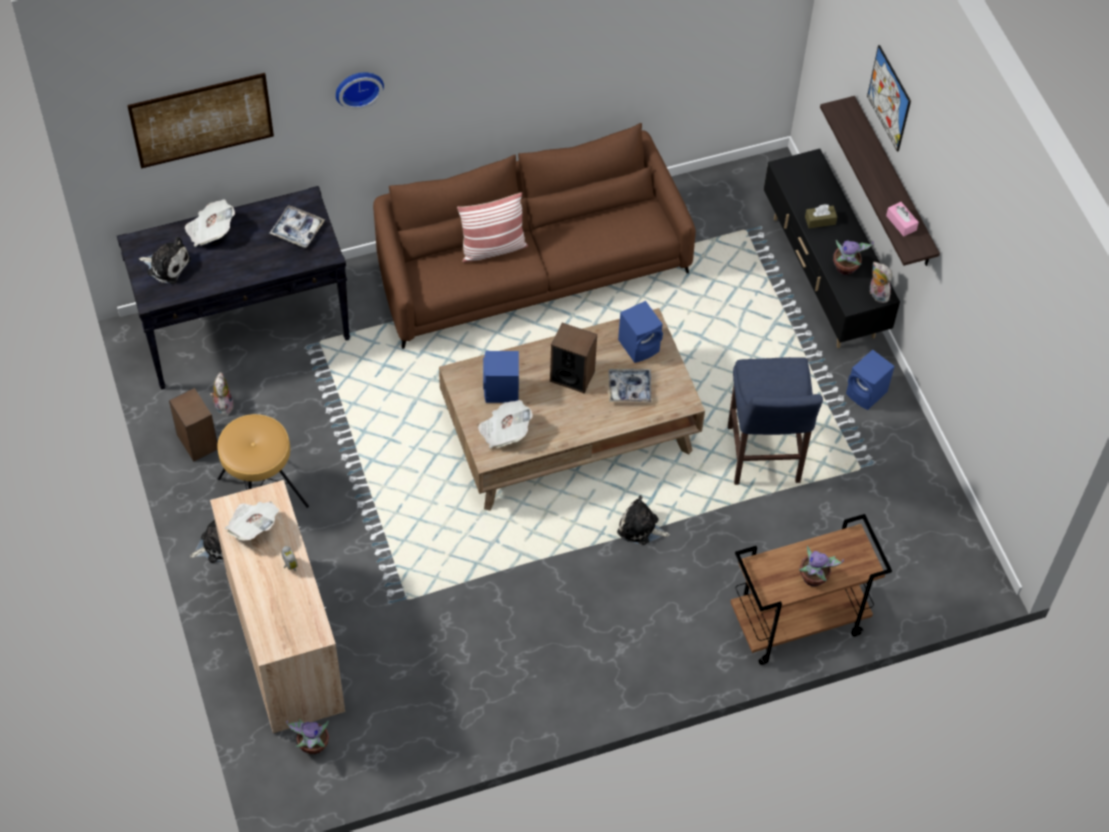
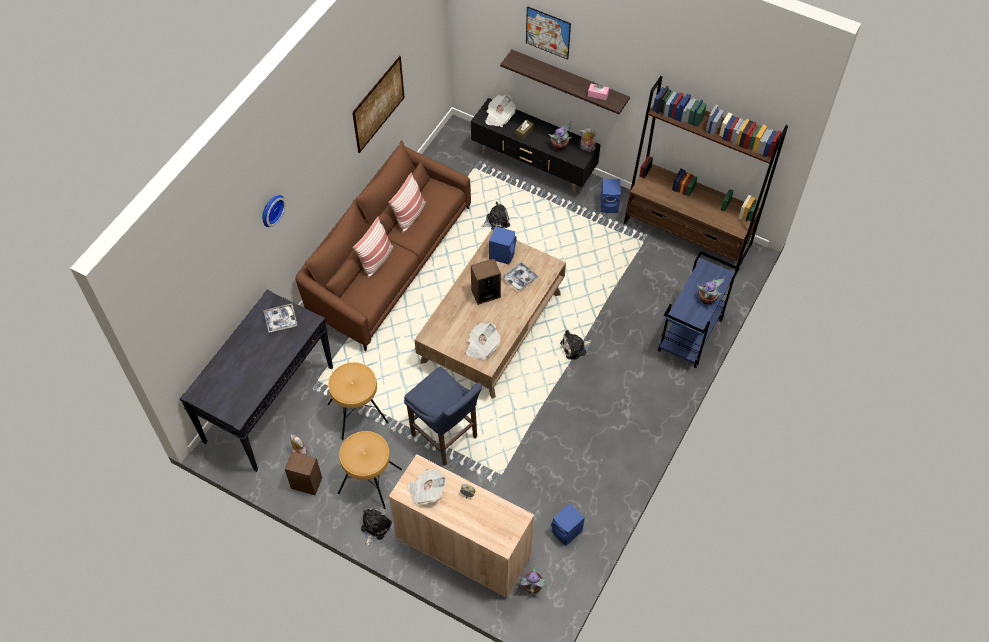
camera: 40 degrees left, 0 degrees up
picture [127,73,274,169] -> picture moved to [352,56,405,153]
plush toy [139,237,191,284] -> plush toy moved to [481,201,510,230]
newspaper [185,199,235,247] -> newspaper moved to [485,95,516,127]
blue speaker [483,351,519,403] -> blue speaker moved to [551,503,585,546]
blue stool [728,357,823,485] -> blue stool moved to [404,367,482,466]
brown cart [731,514,892,665] -> blue cart [658,251,740,368]
none -> brown stool [328,362,389,440]
none -> pillow [388,172,426,234]
none -> brown bookcase [624,76,788,272]

